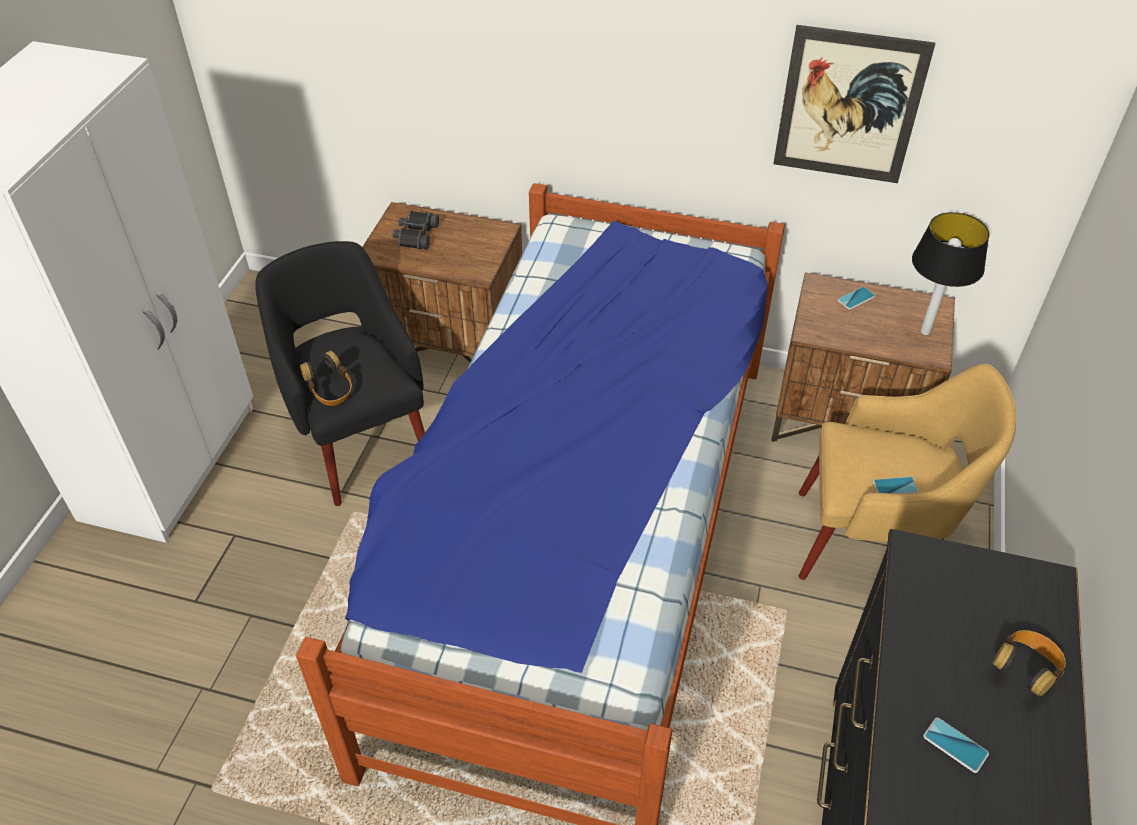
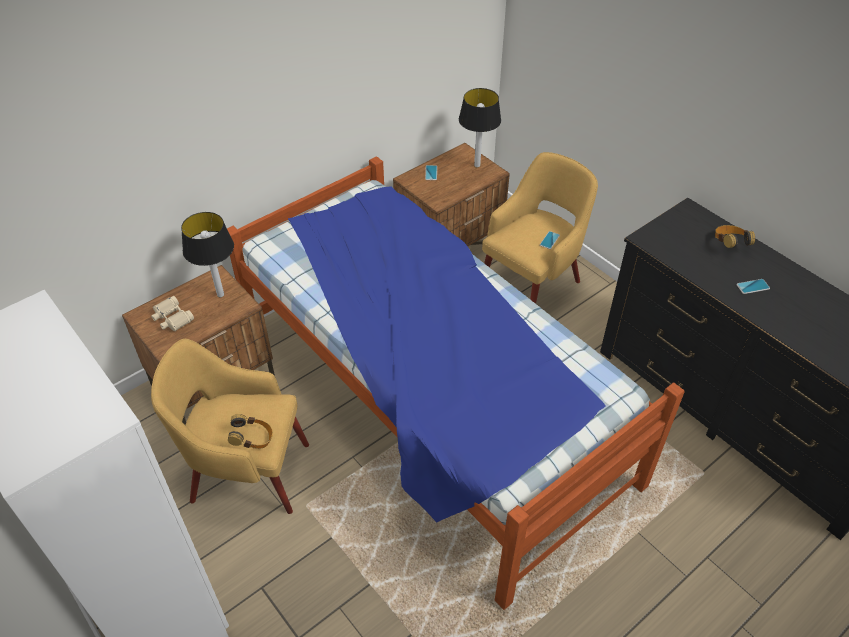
camera: 55 degrees left, 0 degrees up
black armchair [256,241,425,506] -> yellow armchair [151,339,309,514]
black binoculars [393,211,439,249] -> beige binoculars [151,296,194,331]
picture [773,25,935,183] -> none
none -> table lamp [181,212,234,297]

